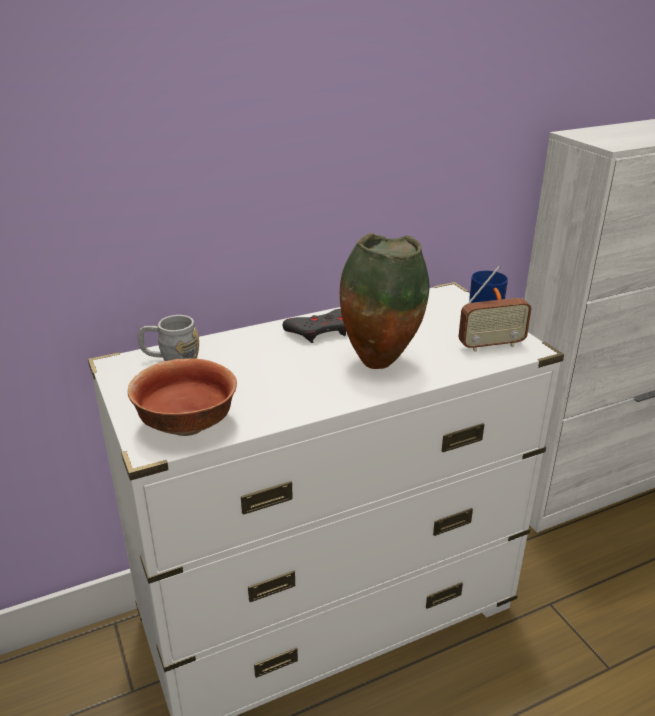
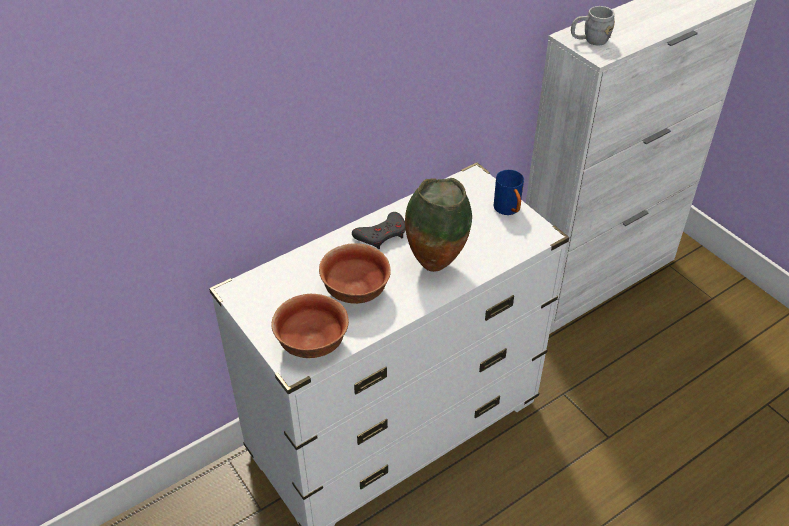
camera: 10 degrees left, 15 degrees up
grey mug [138,315,199,361] -> grey mug moved to [571,6,615,46]
radio [458,266,532,352] -> none
none -> bowl [319,243,391,304]

